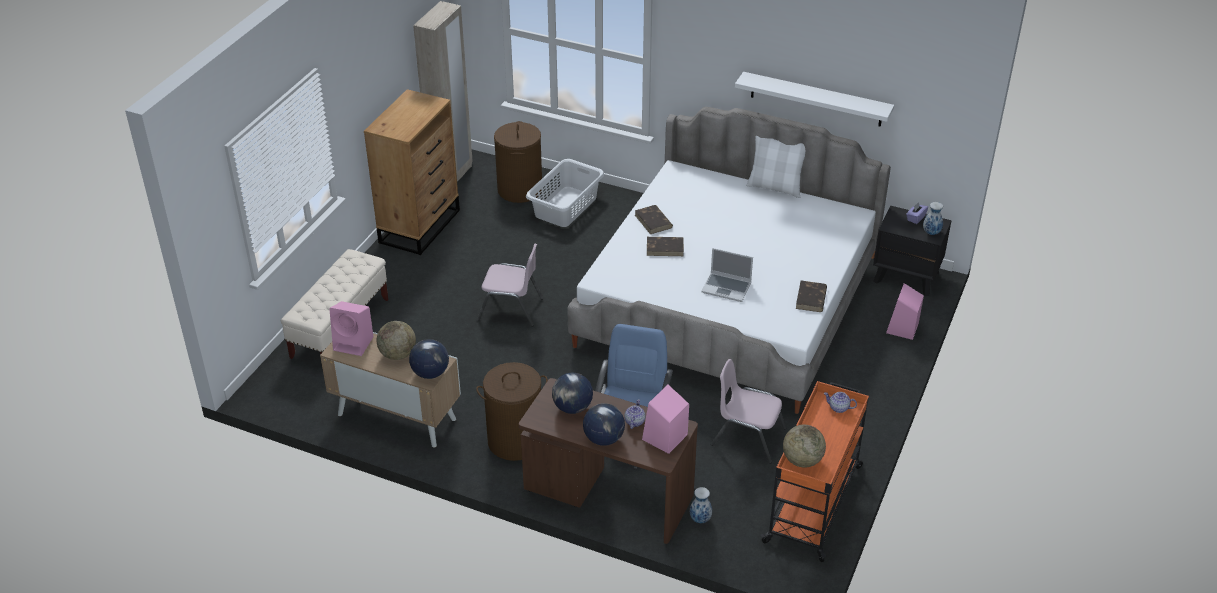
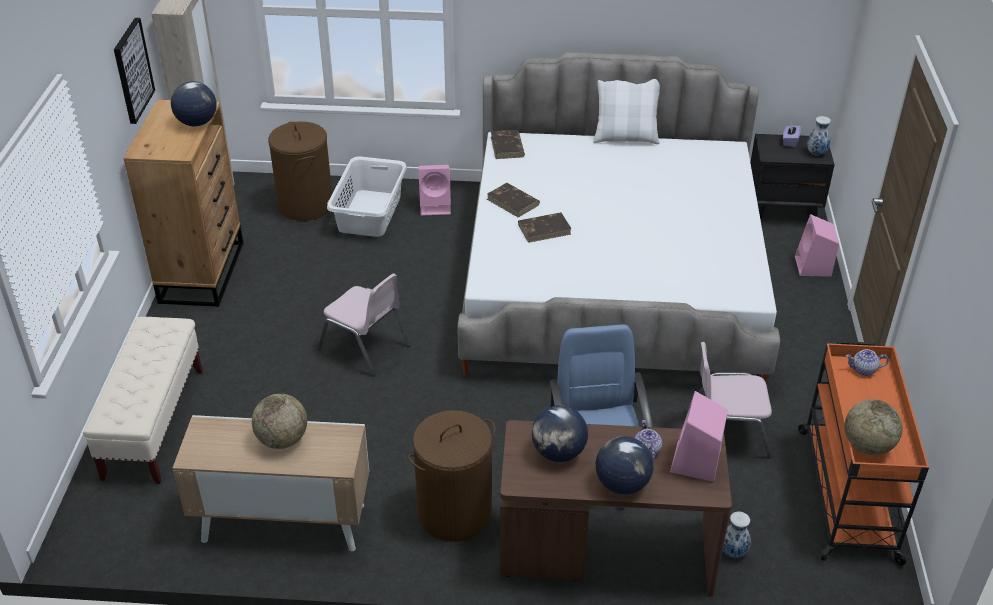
camera: 20 degrees left, 0 degrees up
pink speaker [329,301,374,356] -> pink speaker moved to [418,165,451,216]
globe [409,339,449,379] -> globe moved to [171,81,217,126]
pink chair [477,244,543,327] -> pink chair turned 45 degrees clockwise [318,274,410,376]
laptop [701,248,753,302] -> none
white shelf [735,72,894,127] -> none
brown book [796,280,827,312] -> brown book moved to [491,130,525,159]
none -> picture [114,18,155,124]

